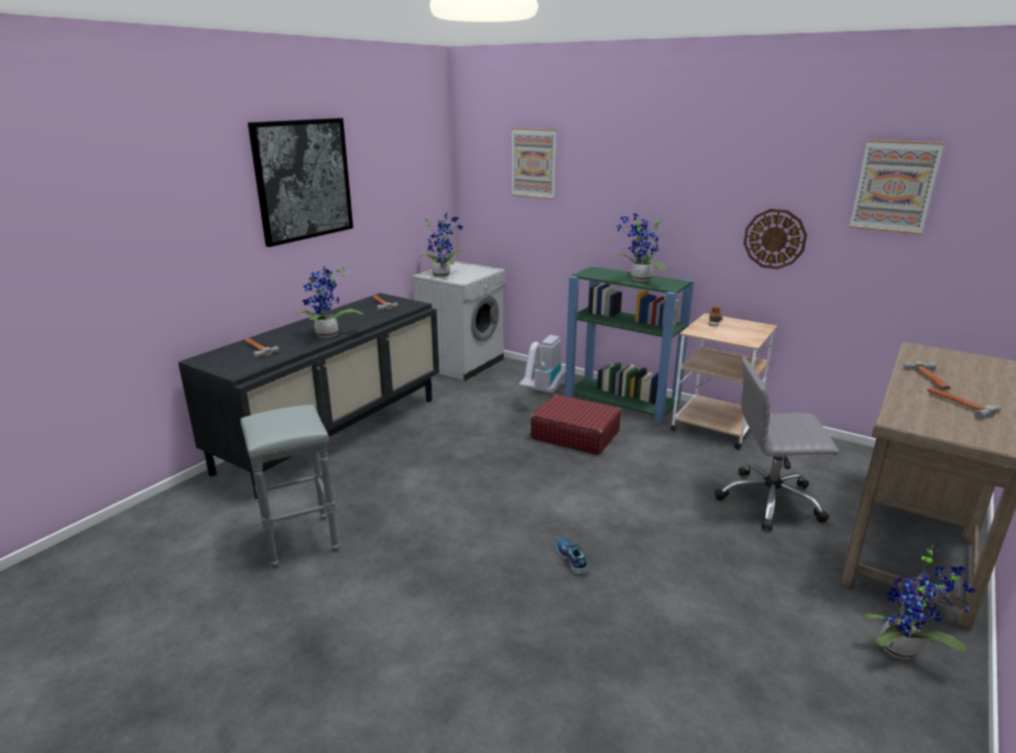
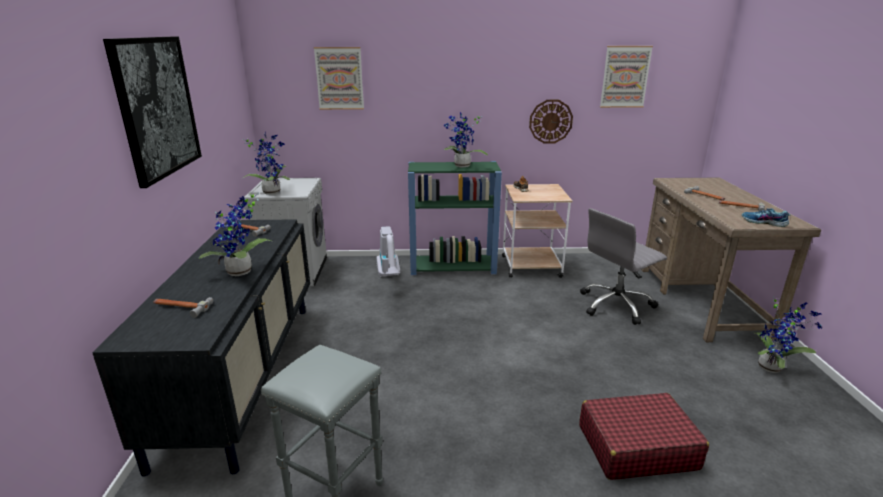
camera: 35 degrees left, 0 degrees up
red suitcase [531,394,621,455] -> red suitcase moved to [579,393,709,480]
shoe [556,538,589,575] -> shoe moved to [742,208,790,227]

